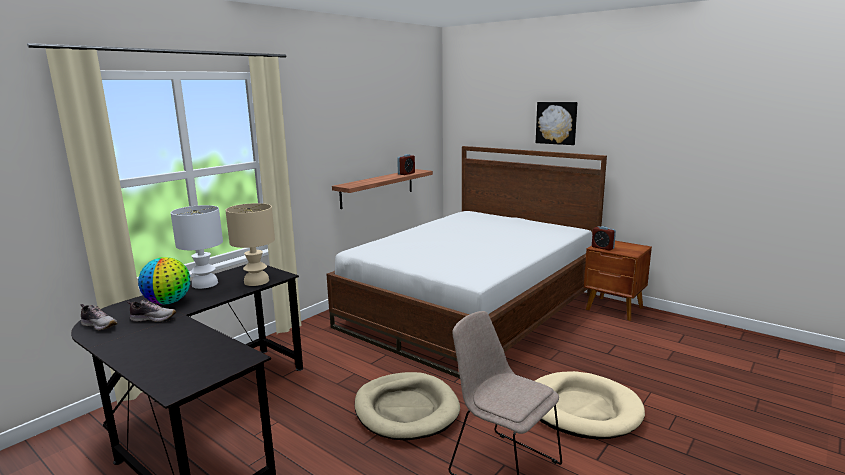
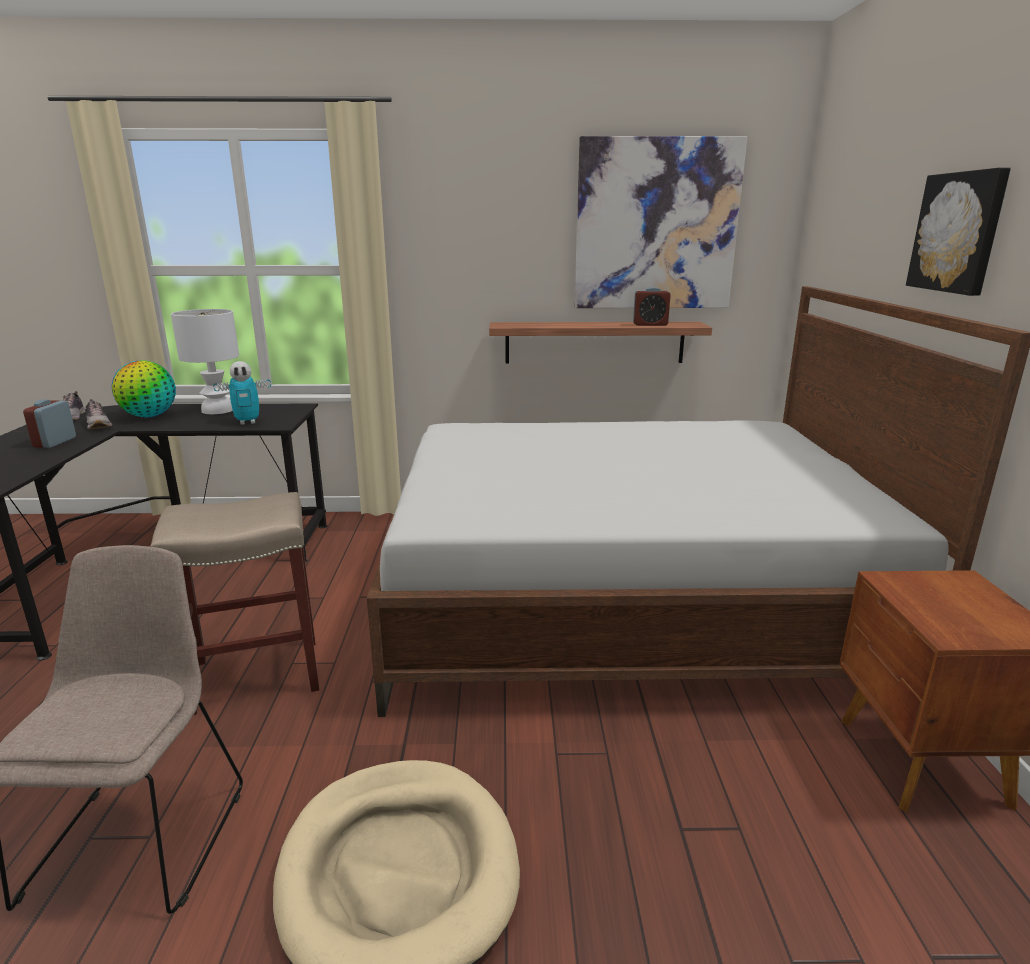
camera: 50 degrees right, 5 degrees up
beige table lamp [225,203,275,286] -> toy robot [213,361,271,425]
beige dog bed [354,372,460,441] -> beige stool [150,492,319,715]
alarm clock [592,226,616,250] -> alarm clock moved to [23,400,76,448]
none -> picture [574,136,747,308]

